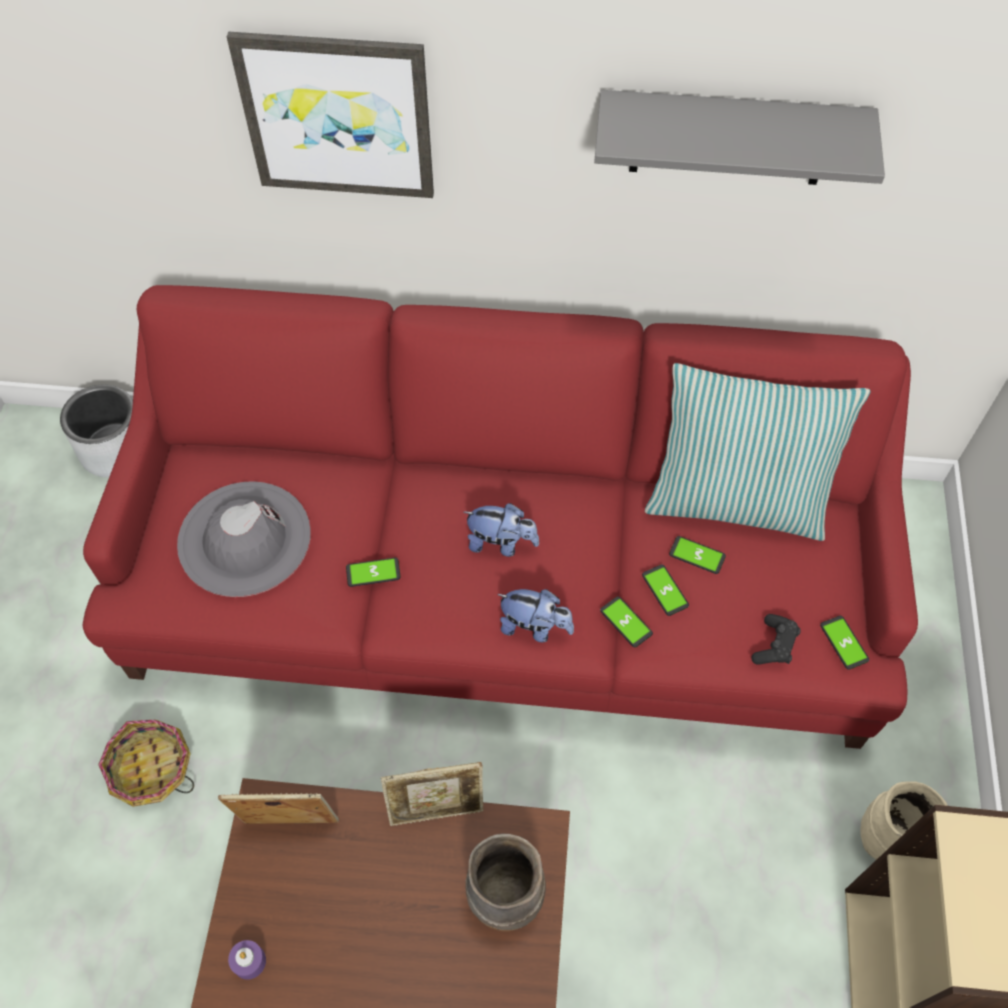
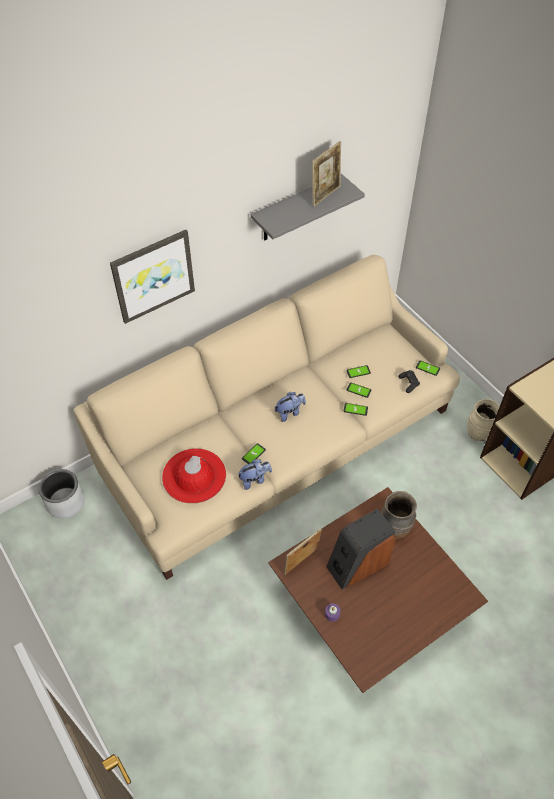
camera: 40 degrees left, 5 degrees down
red sofa [83,285,918,749] -> beige sofa [73,255,460,580]
basket [98,720,194,807] -> none
grey hat [177,481,311,597] -> red hat [162,448,226,504]
picture frame [381,762,483,826] -> picture frame moved to [312,141,341,207]
plush toy [497,589,574,642] -> plush toy moved to [238,459,272,490]
pillow [645,363,871,541] -> none
none -> speaker [326,508,396,589]

